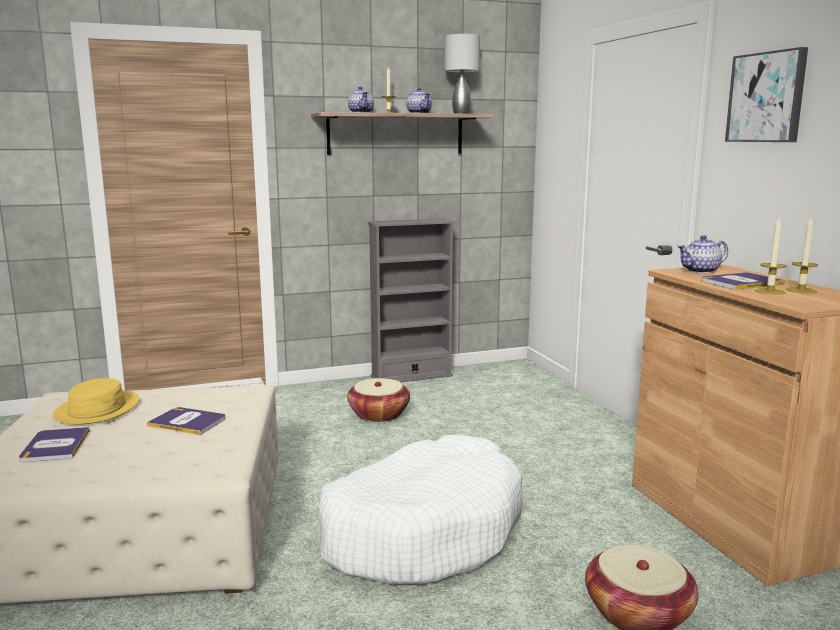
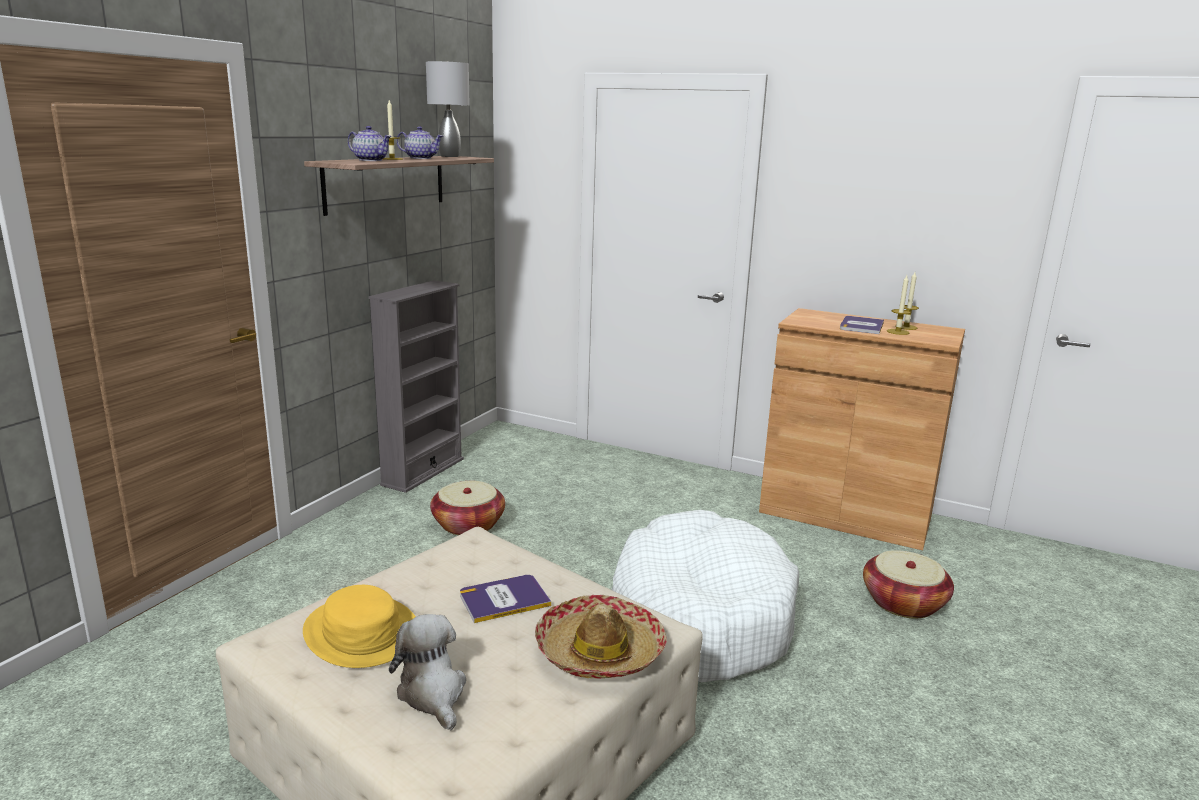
camera: 45 degrees left, 5 degrees up
book [19,427,90,462] -> plush toy [389,614,466,731]
teapot [677,235,728,273] -> none
picture [725,47,808,142] -> none
none -> hat [535,595,667,679]

